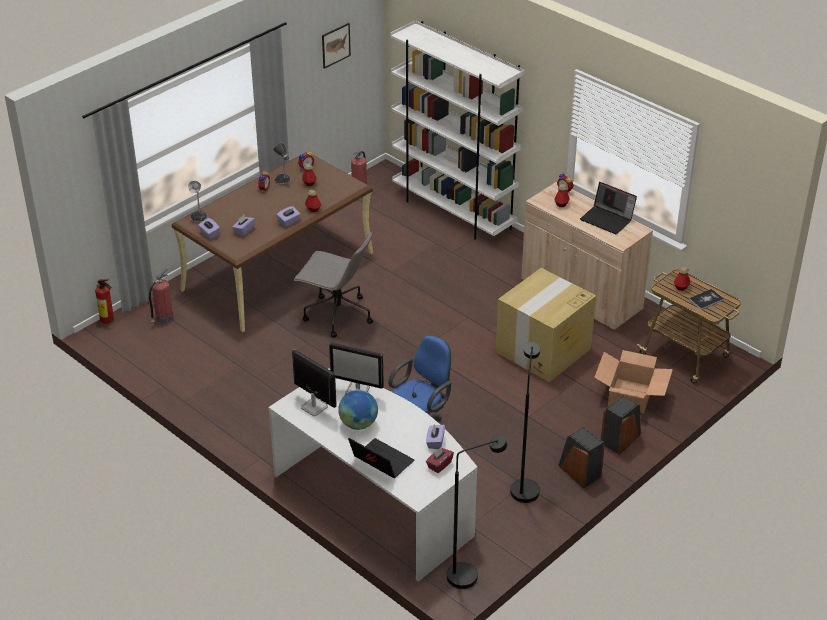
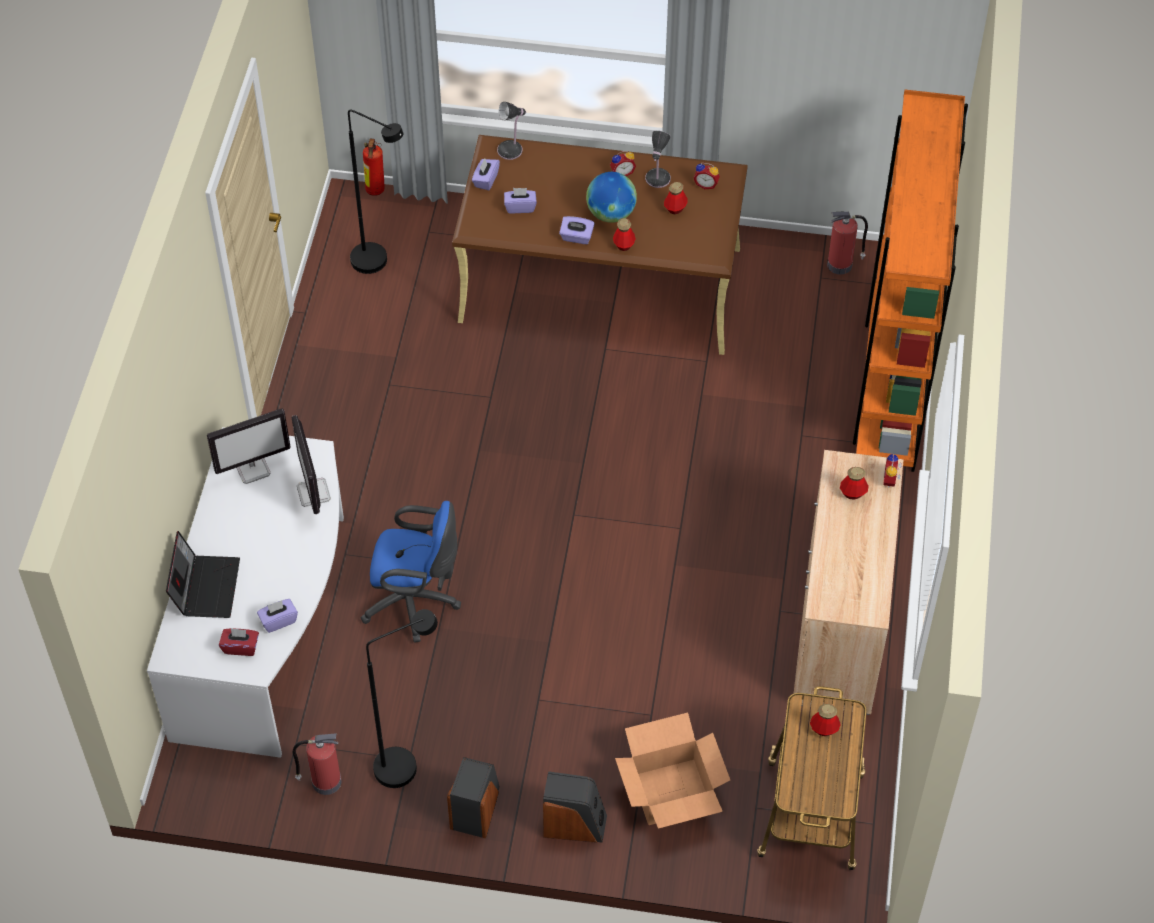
camera: 55 degrees right, 15 degrees up
fire extinguisher [149,268,174,325] -> fire extinguisher moved to [293,734,342,795]
monitor [292,349,337,416] -> monitor turned 60 degrees clockwise [207,408,291,484]
grey office chair [294,231,373,338] -> none
picture [322,23,351,69] -> none
globe [338,390,378,430] -> globe moved to [586,172,637,223]
white bookcase [390,20,525,240] -> orange bookcase [853,90,968,472]
black floor lamp [447,435,507,589] -> black floor lamp moved to [348,110,403,274]
cardboard box [496,268,596,382] -> none
laptop [580,182,637,234] -> none
book [689,289,724,310] -> none

